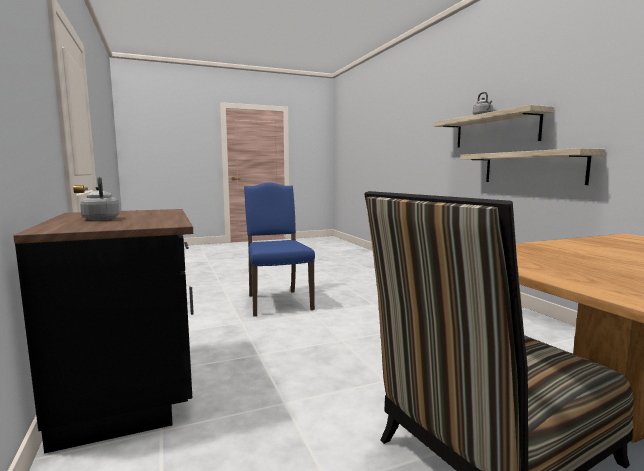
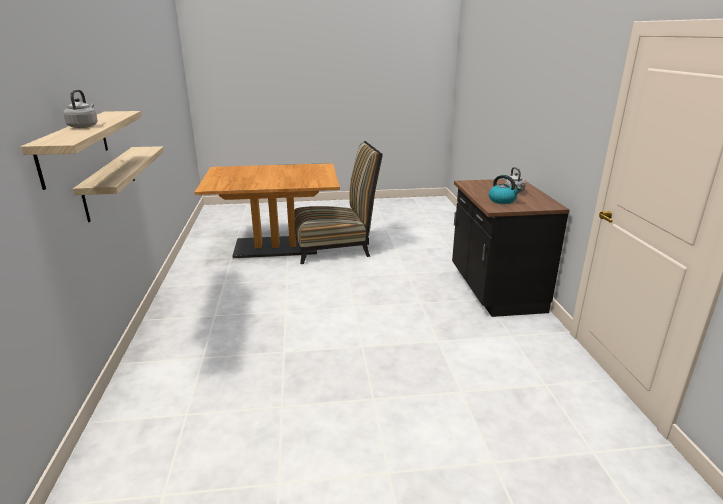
camera: 165 degrees left, 15 degrees up
blue chair [244,183,315,316] -> none
none -> kettle [489,175,521,204]

